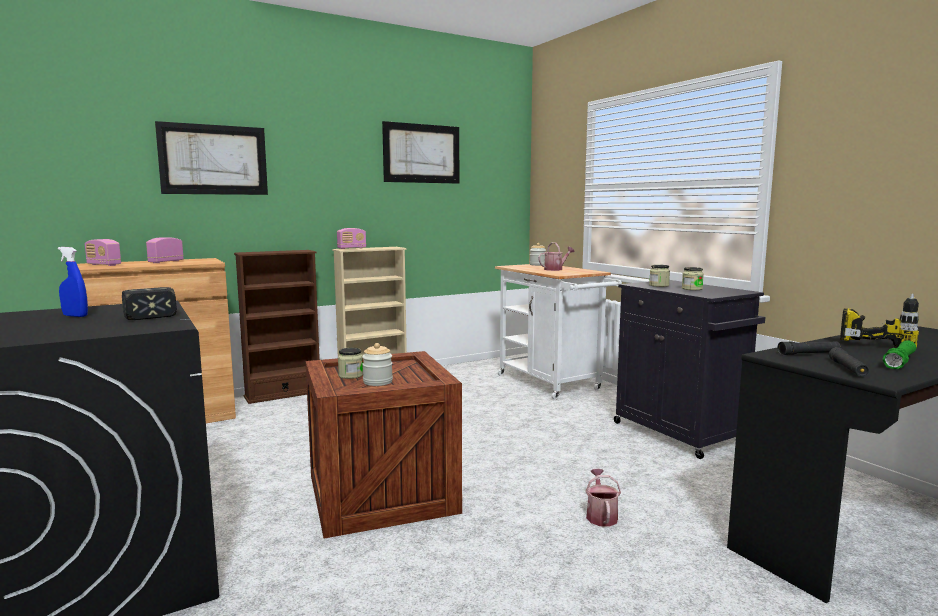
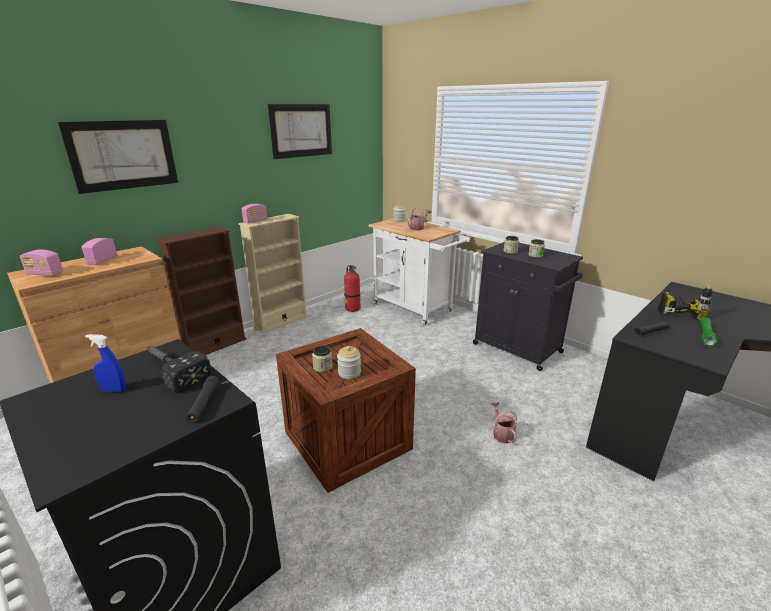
camera: 15 degrees left, 15 degrees up
black flashlight [829,347,870,376] -> black flashlight moved to [187,376,219,422]
none -> fire extinguisher [344,265,360,312]

